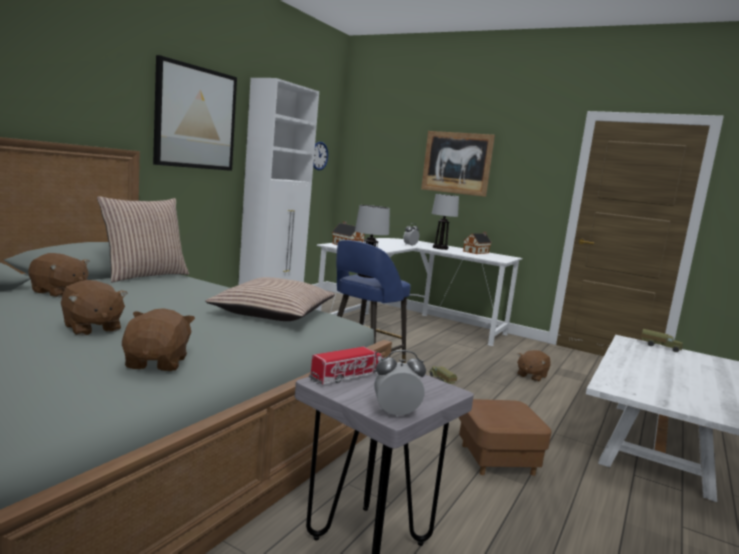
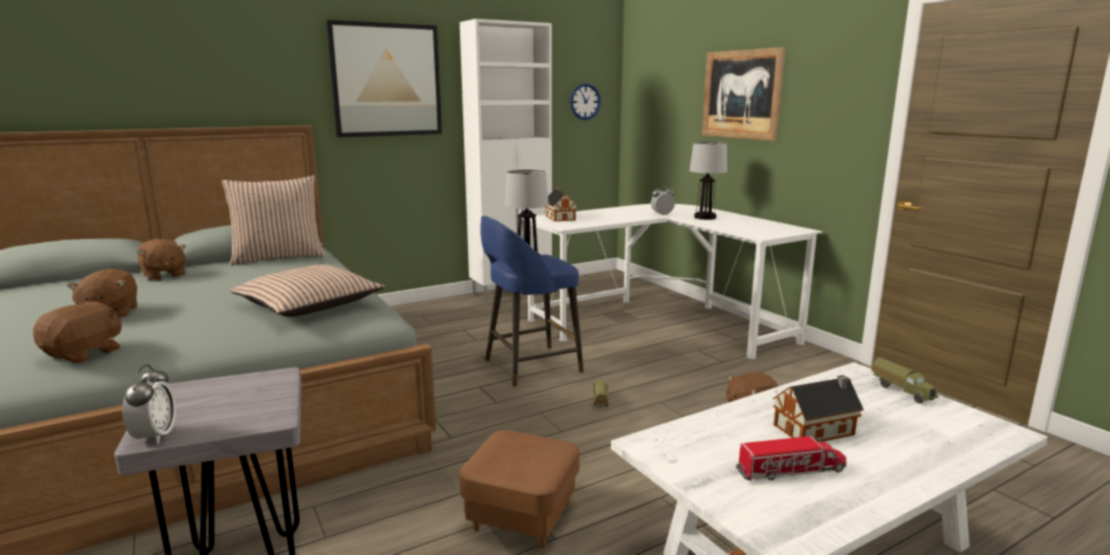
camera: 30 degrees right, 5 degrees up
toy truck [309,347,384,384] -> toy truck moved to [736,436,847,481]
alarm clock [374,350,426,417] -> alarm clock turned 60 degrees clockwise [122,364,176,444]
toy house [463,232,492,254] -> toy house moved to [773,375,864,442]

